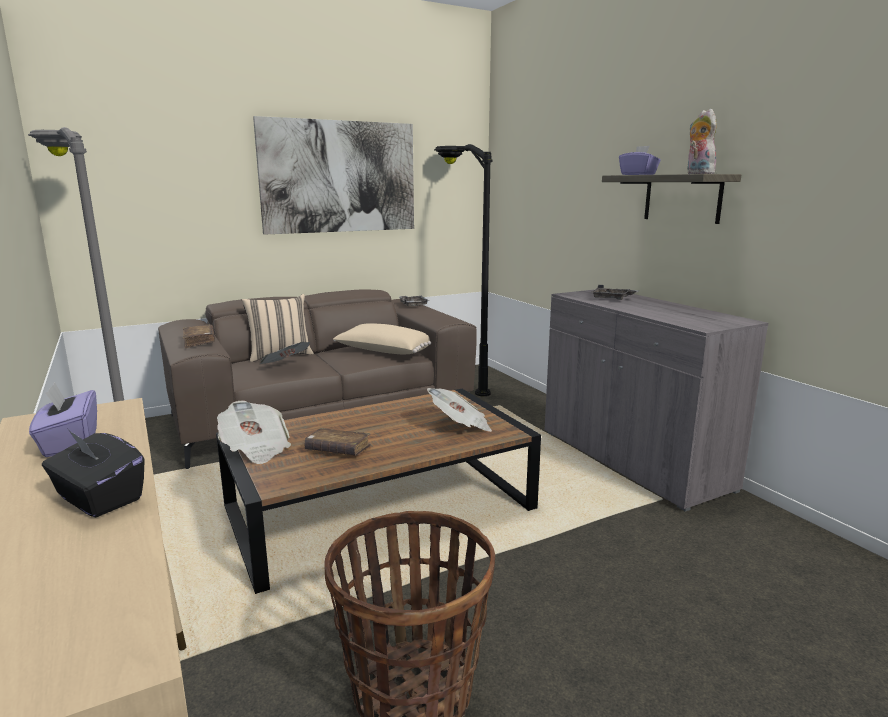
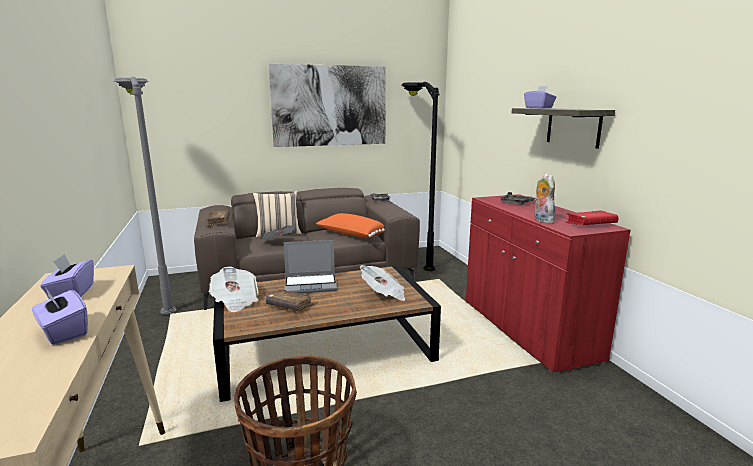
camera: 10 degrees right, 0 degrees up
black tissue box [42,430,145,517] -> purple tissue box [32,287,88,345]
beige pillow [333,323,431,354] -> orange pillow [316,213,385,238]
grey cabinet [545,288,768,512] -> red cabinet [466,194,631,374]
plush toy [687,109,717,174] -> plush toy moved to [534,173,555,224]
none -> laptop [283,240,337,293]
none -> red book [566,210,619,225]

